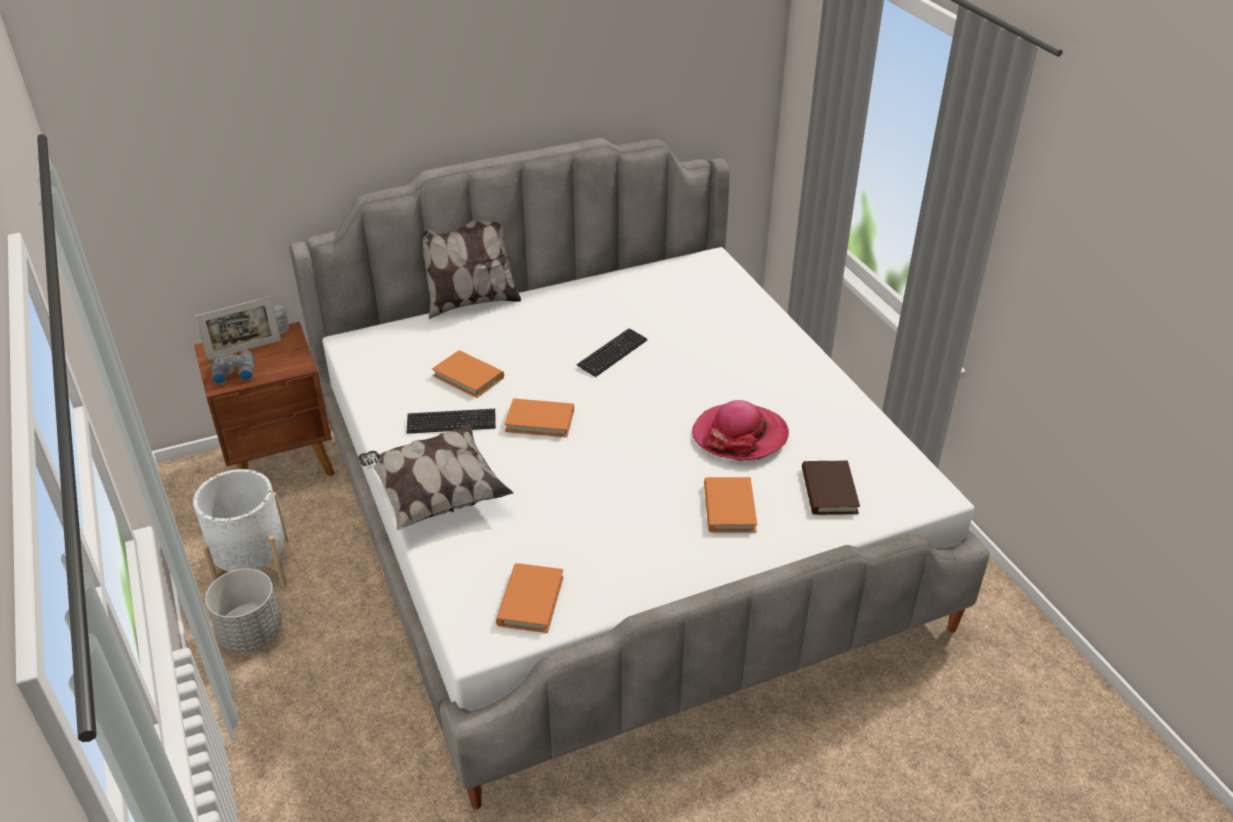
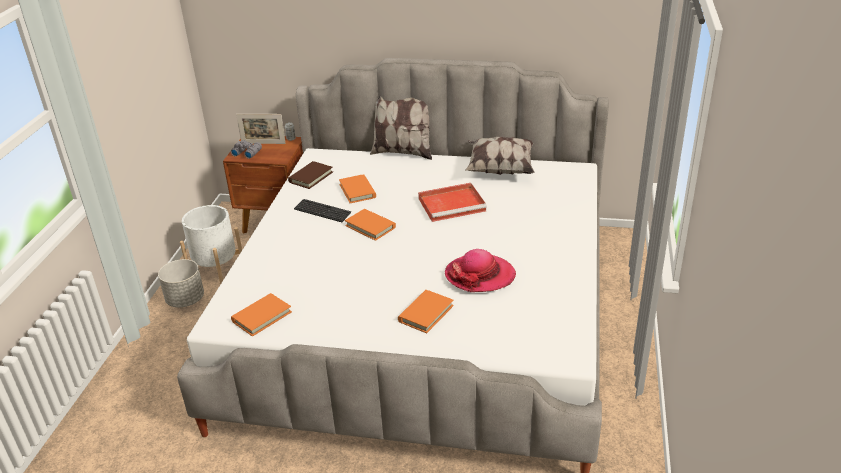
camera: 35 degrees right, 5 degrees down
pillow [358,425,513,531] -> pillow moved to [465,137,535,175]
keyboard [577,328,648,377] -> red tray [418,183,487,222]
brown book [802,461,860,515] -> brown book moved to [288,161,333,189]

